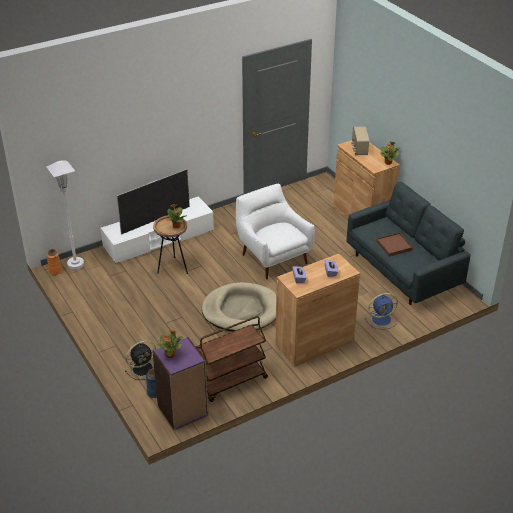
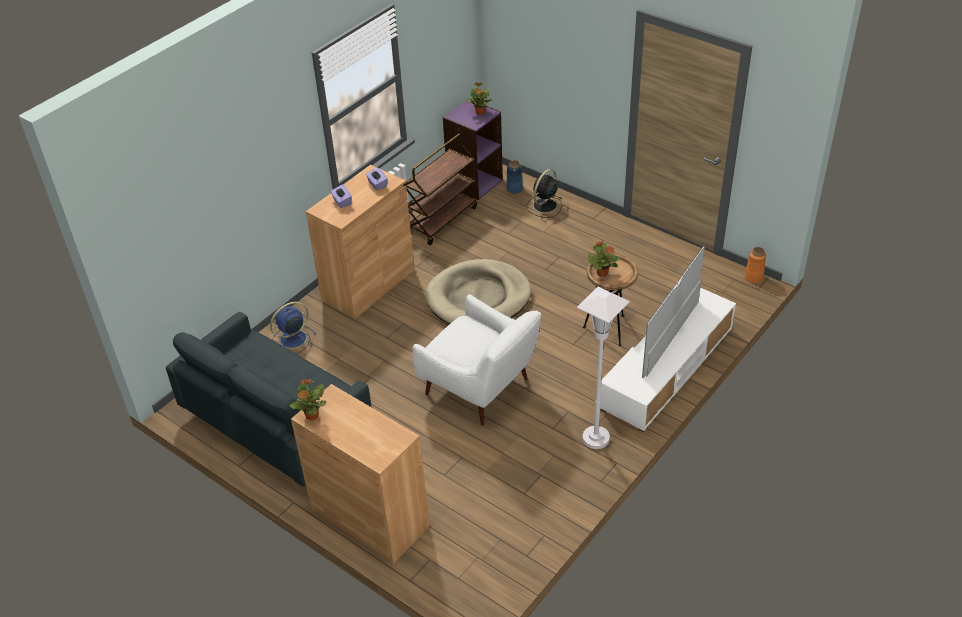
camera: 160 degrees right, 5 degrees up
white floor lamp [46,160,84,269] -> white floor lamp moved to [577,287,630,449]
radio [351,127,369,155] -> none
brown tray [376,233,413,257] -> none

